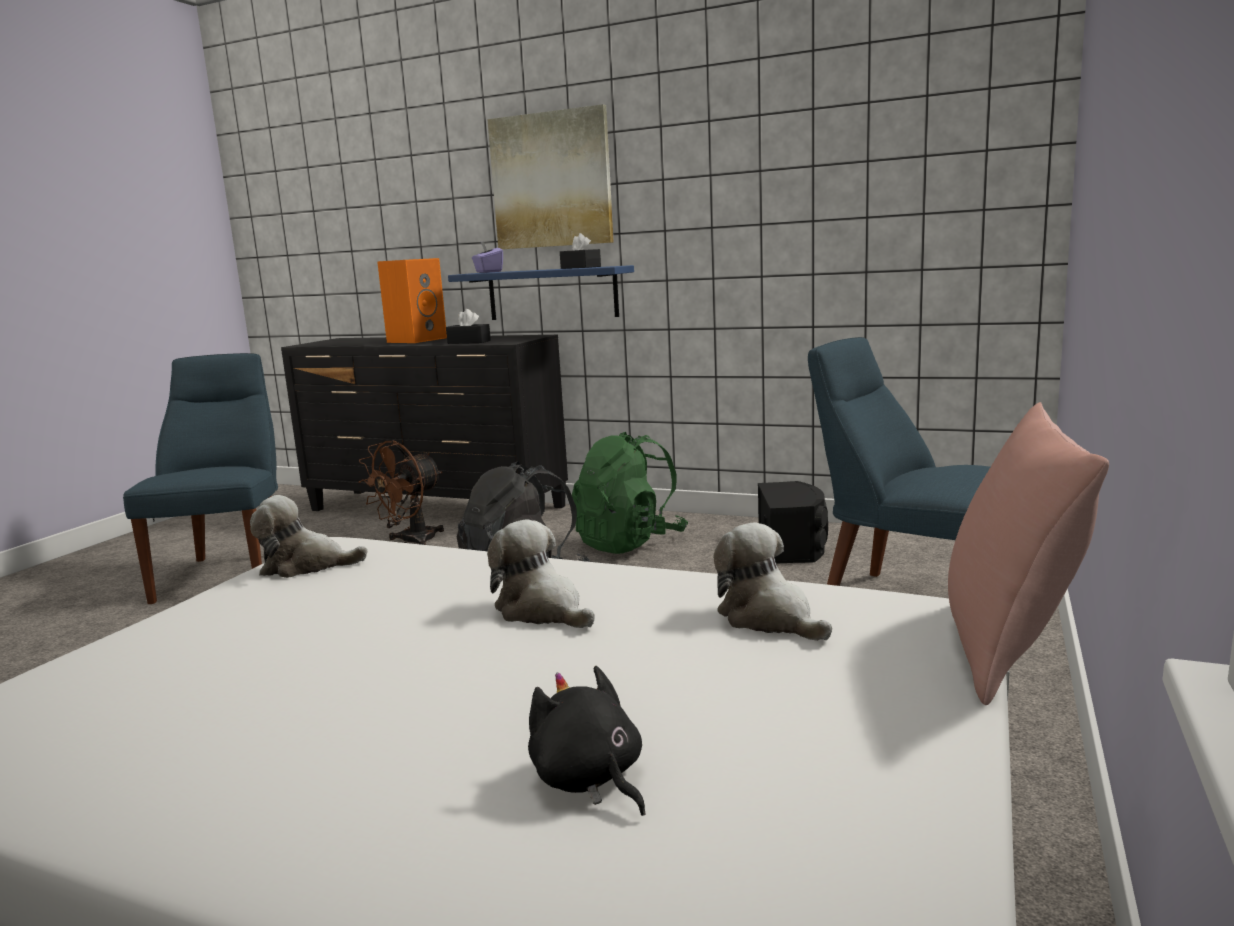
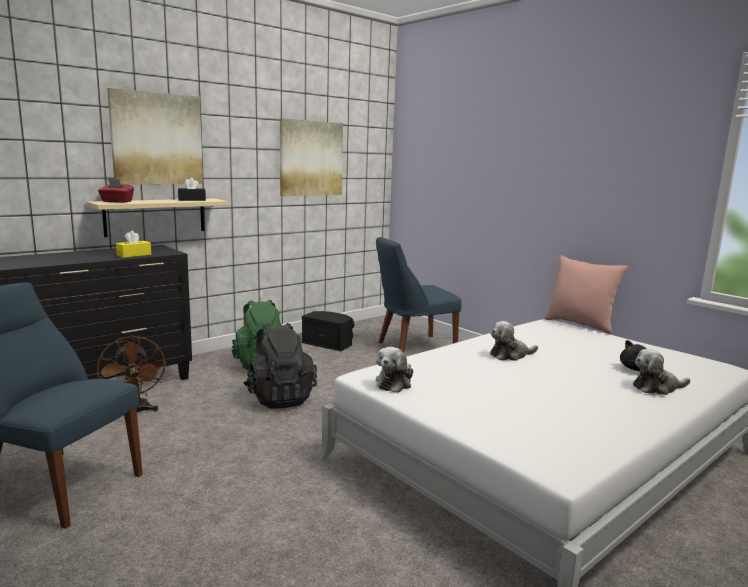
camera: 65 degrees left, 0 degrees up
orange speaker [377,258,447,343] -> none
black tissue box [446,309,491,344] -> yellow tissue box [116,231,151,258]
blue shelf [448,265,634,320] -> beige shelf [87,198,229,237]
purple tissue box [472,242,503,273] -> red tissue box [98,179,134,203]
plush toy [713,522,832,641] -> plush toy moved to [633,349,690,395]
none -> picture [280,118,343,196]

